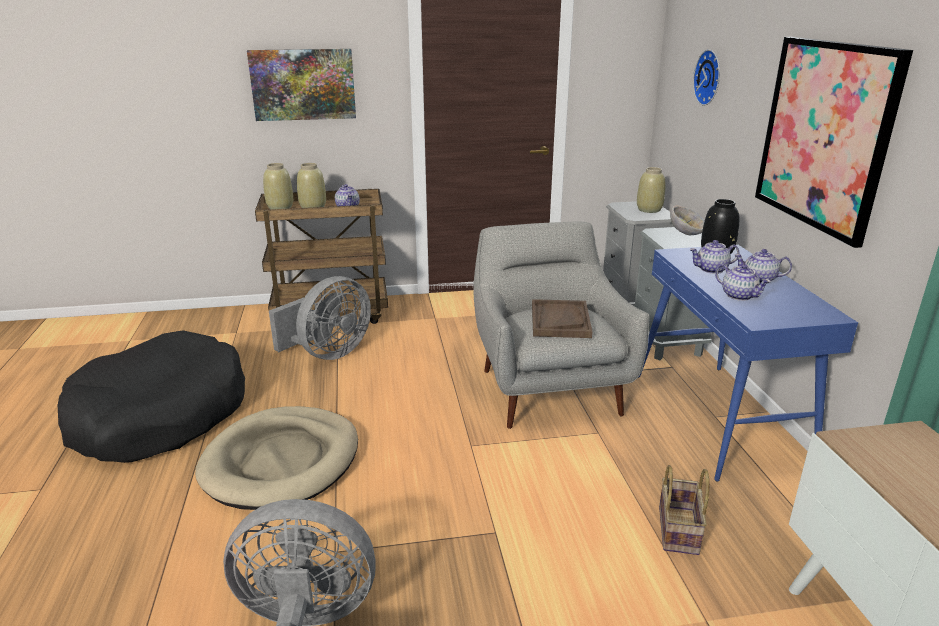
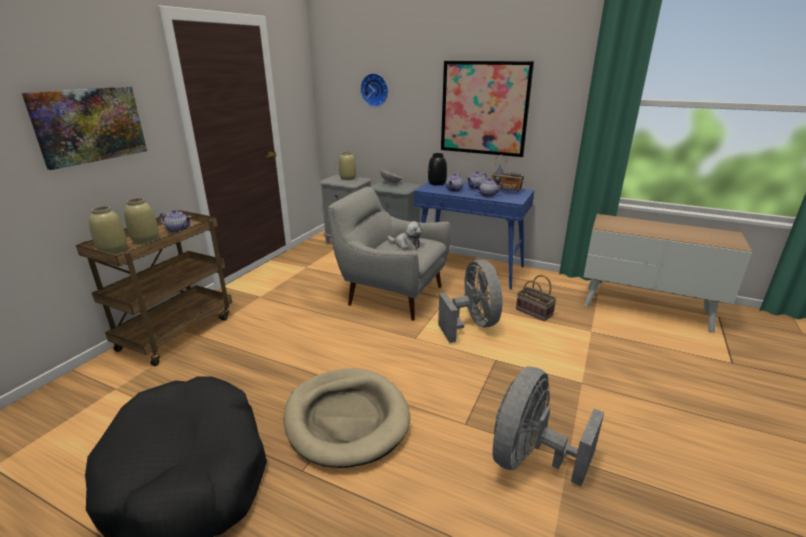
camera: 55 degrees left, 0 degrees up
grey fan [269,276,371,360] -> grey fan moved to [438,260,502,343]
brown tray [532,299,592,338] -> plush toy [387,221,422,250]
none -> radio [491,155,524,192]

